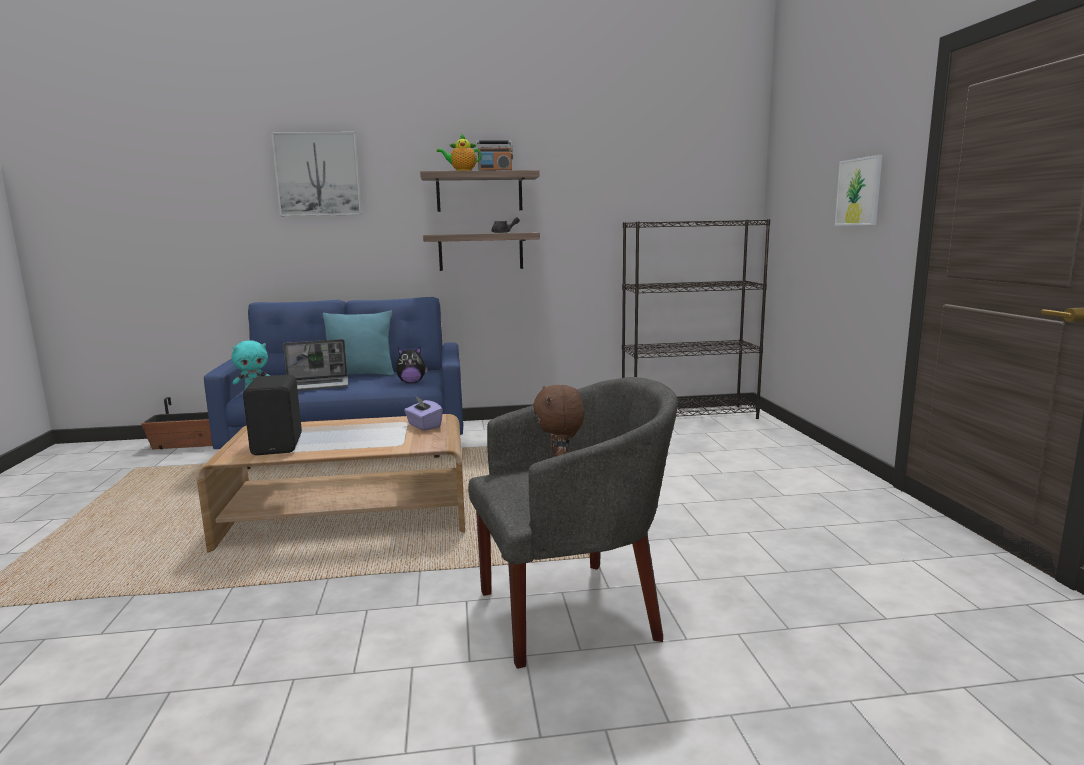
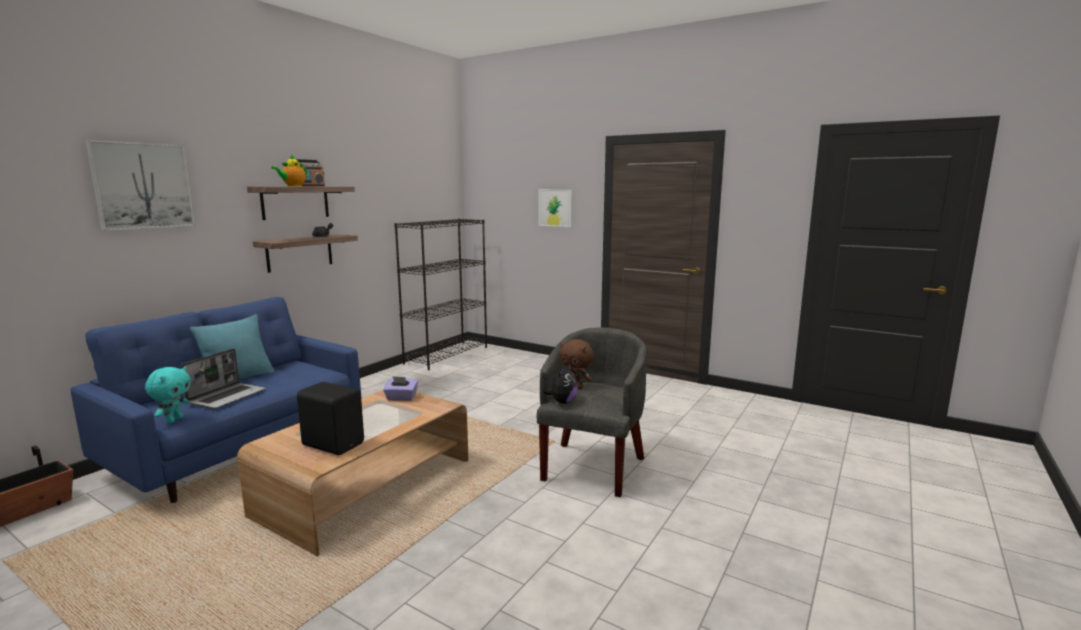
camera: 50 degrees left, 0 degrees up
plush toy [396,347,428,383] -> plush toy moved to [543,363,578,404]

